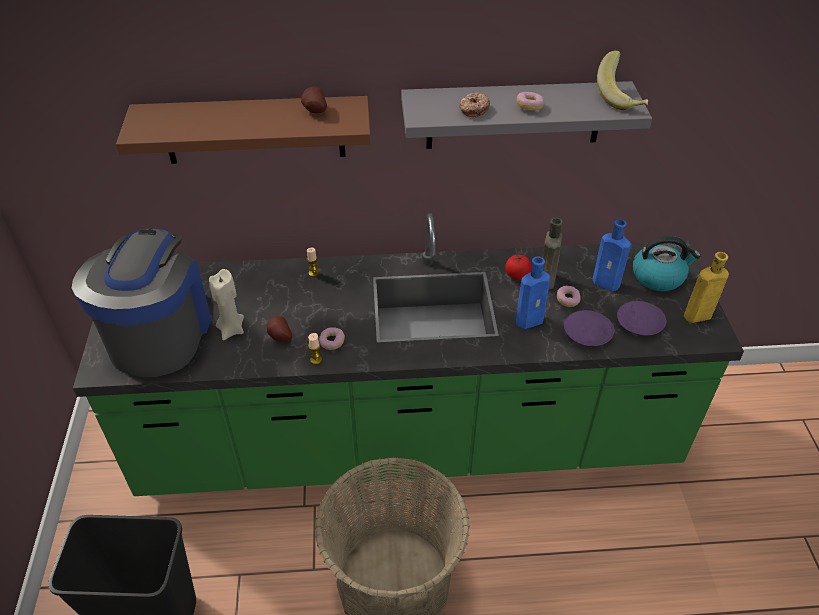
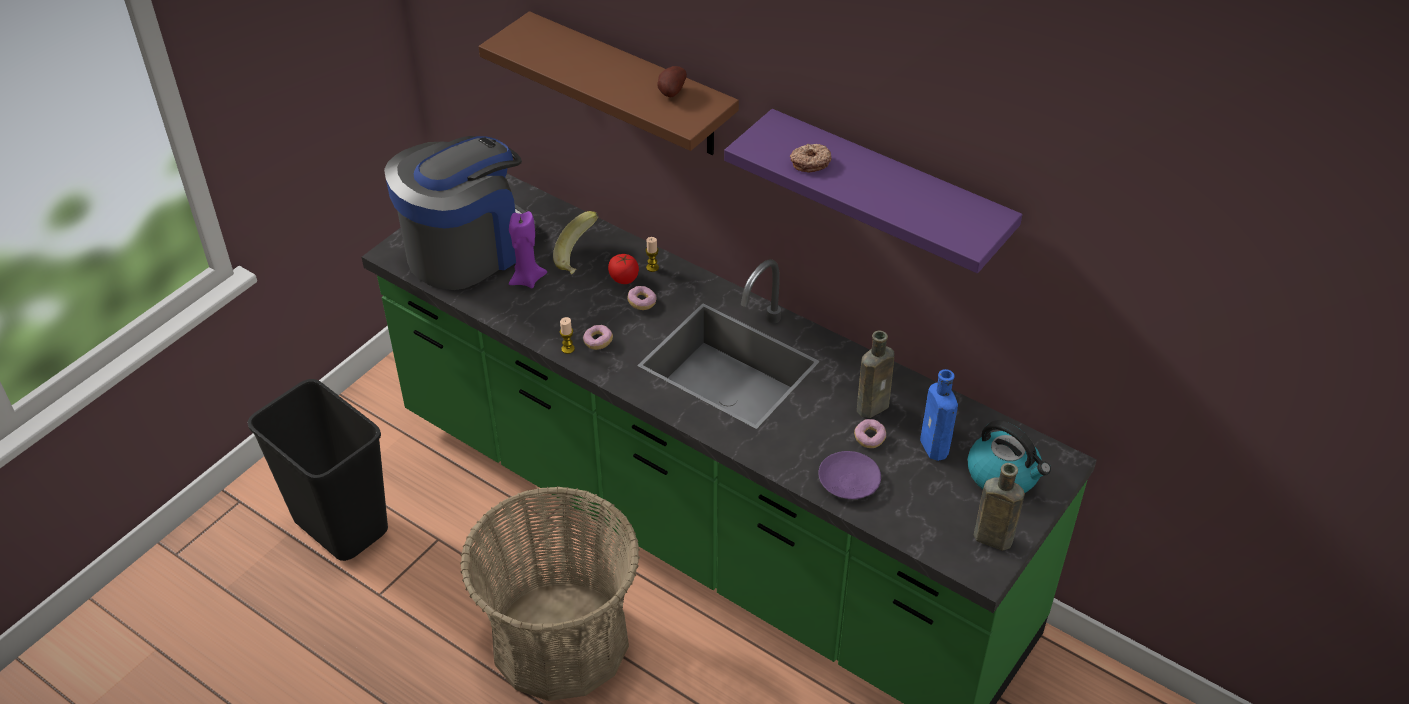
camera: 40 degrees right, 0 degrees up
beige candle [209,269,244,341] -> purple candle [509,211,547,289]
potato [267,316,292,342] -> none
grey shelf [401,81,652,149] -> purple shelf [724,109,1022,273]
tomato [505,254,531,279] -> tomato moved to [608,254,639,284]
blue bottle [516,257,551,329] -> none
donut [517,92,544,111] -> donut moved to [627,286,657,310]
banana [597,50,648,110] -> banana moved to [553,211,599,274]
purple plate [617,301,666,335] -> none
yellow bottle [684,252,729,323] -> brown bottle [974,463,1025,550]

